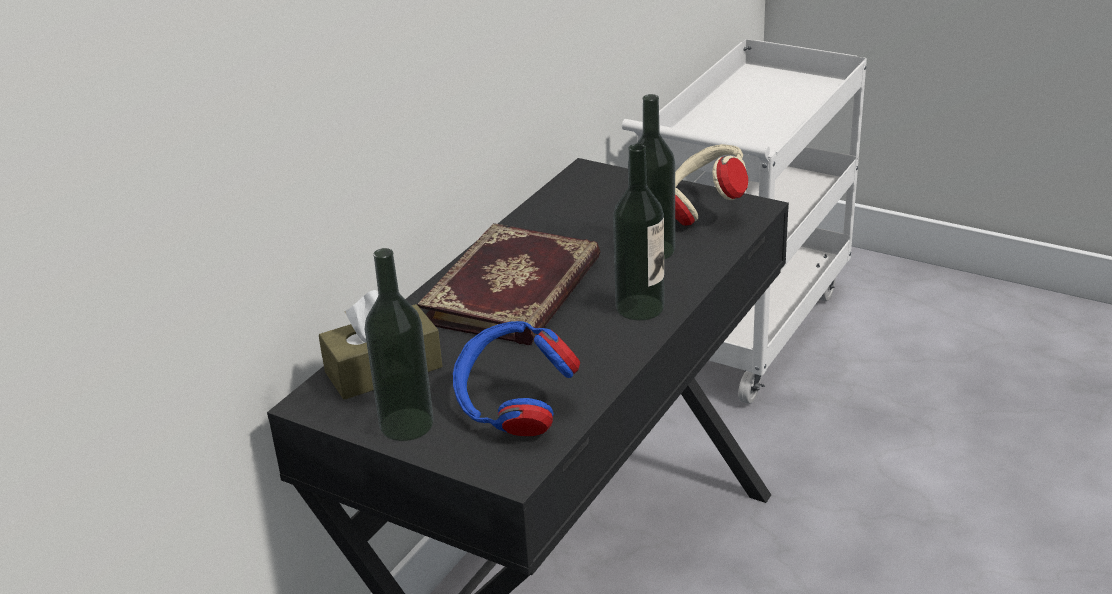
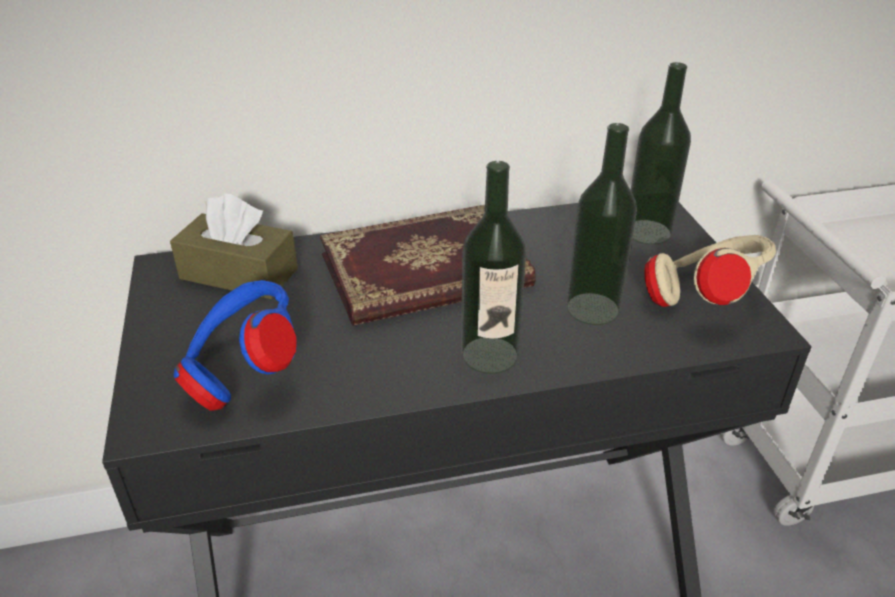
camera: 45 degrees right, 5 degrees up
bottle [365,248,434,441] -> bottle moved to [631,62,691,245]

